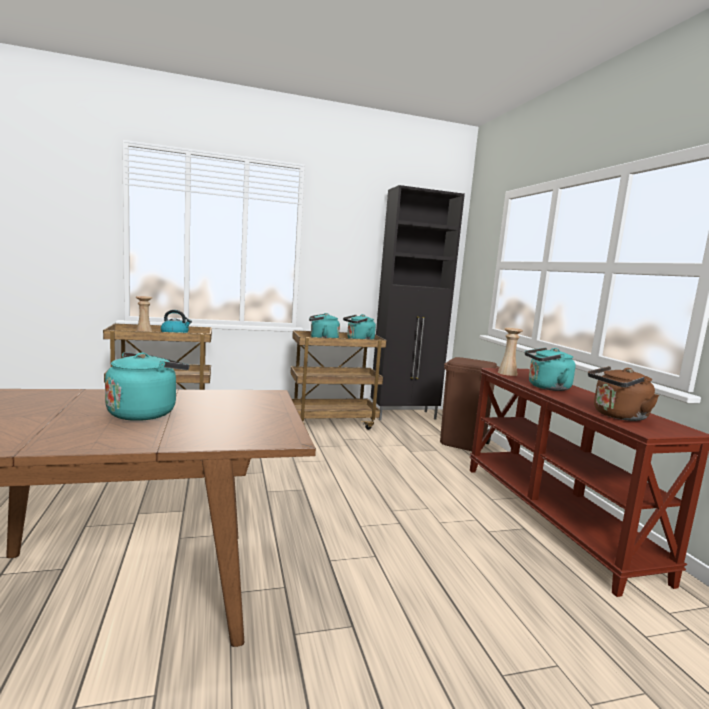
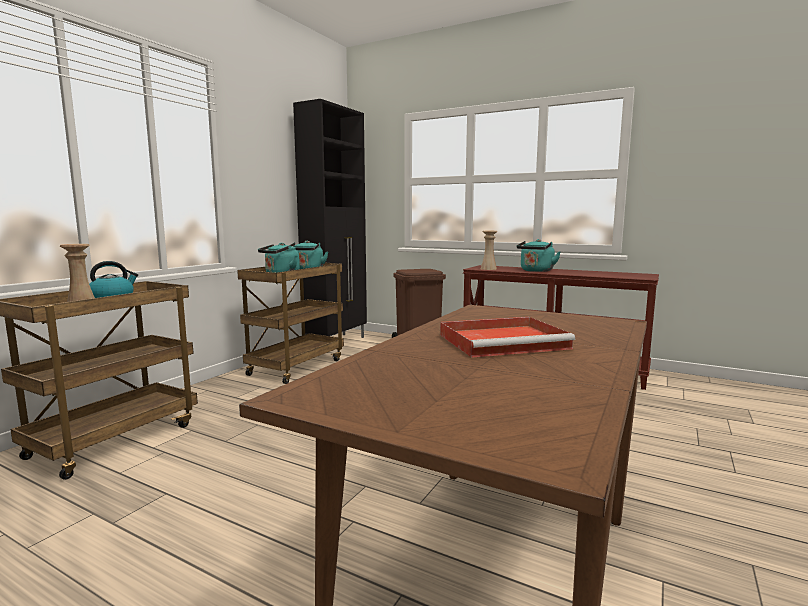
camera: 45 degrees left, 0 degrees up
turquoise kettle [105,352,189,421] -> red tray [440,317,575,358]
brown kettle [588,366,659,421] -> none

